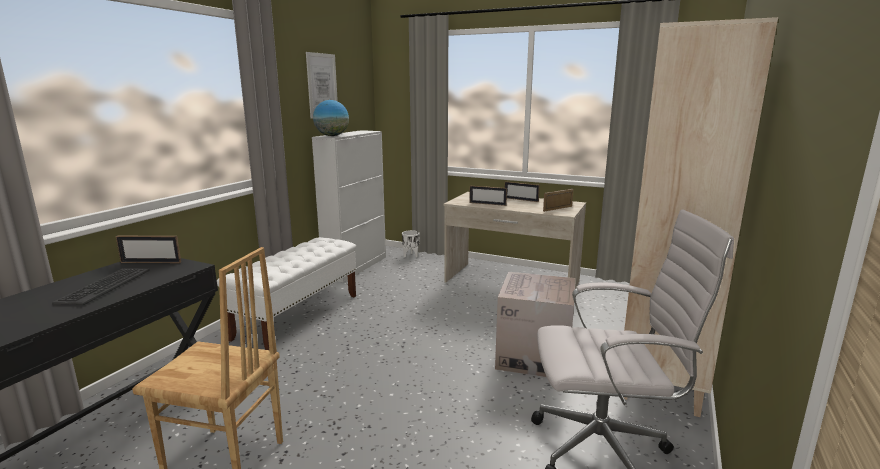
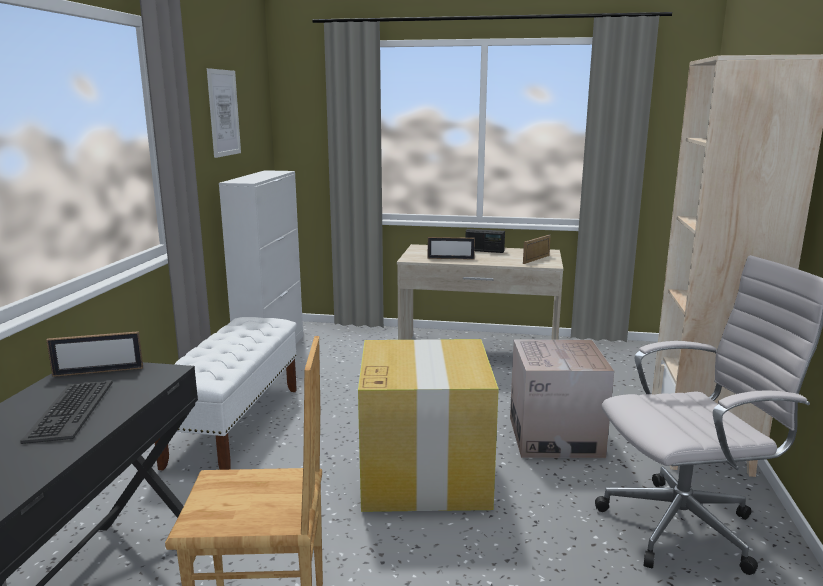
camera: 15 degrees left, 0 degrees up
globe [313,100,349,136] -> none
white planter [402,230,420,257] -> none
picture frame [505,181,540,202] -> radio [466,229,505,253]
none -> cardboard box [358,339,499,512]

